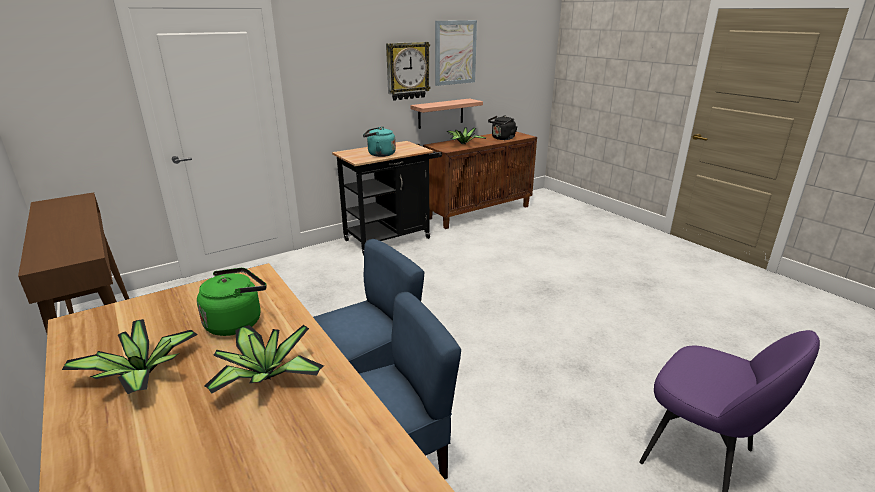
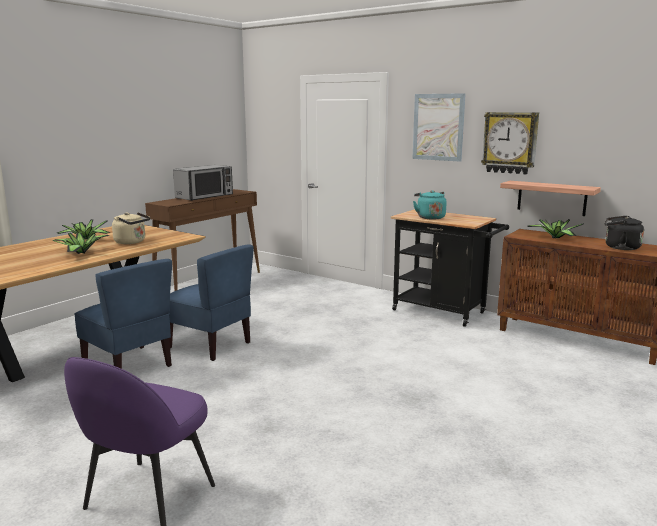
camera: 70 degrees right, 10 degrees down
green kettle [197,268,267,336] -> beige kettle [112,212,150,244]
picture [435,20,477,86] -> picture moved to [412,93,466,162]
none -> microwave [173,165,233,201]

